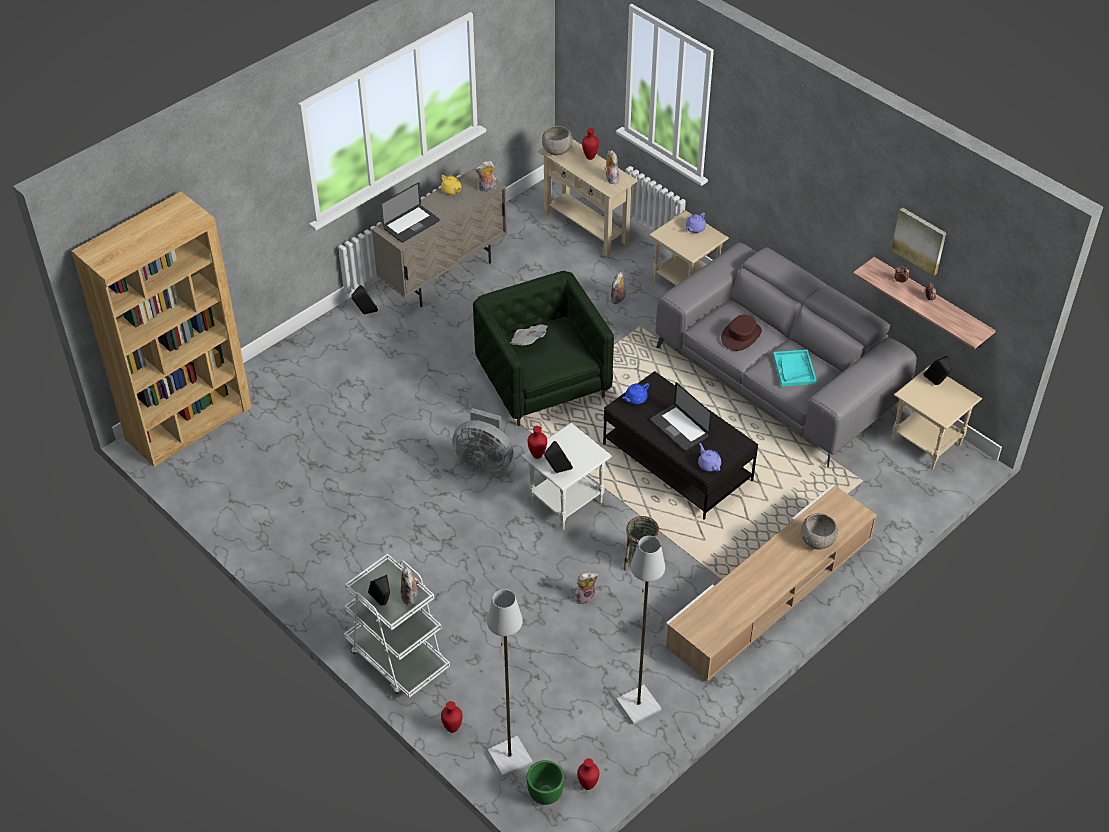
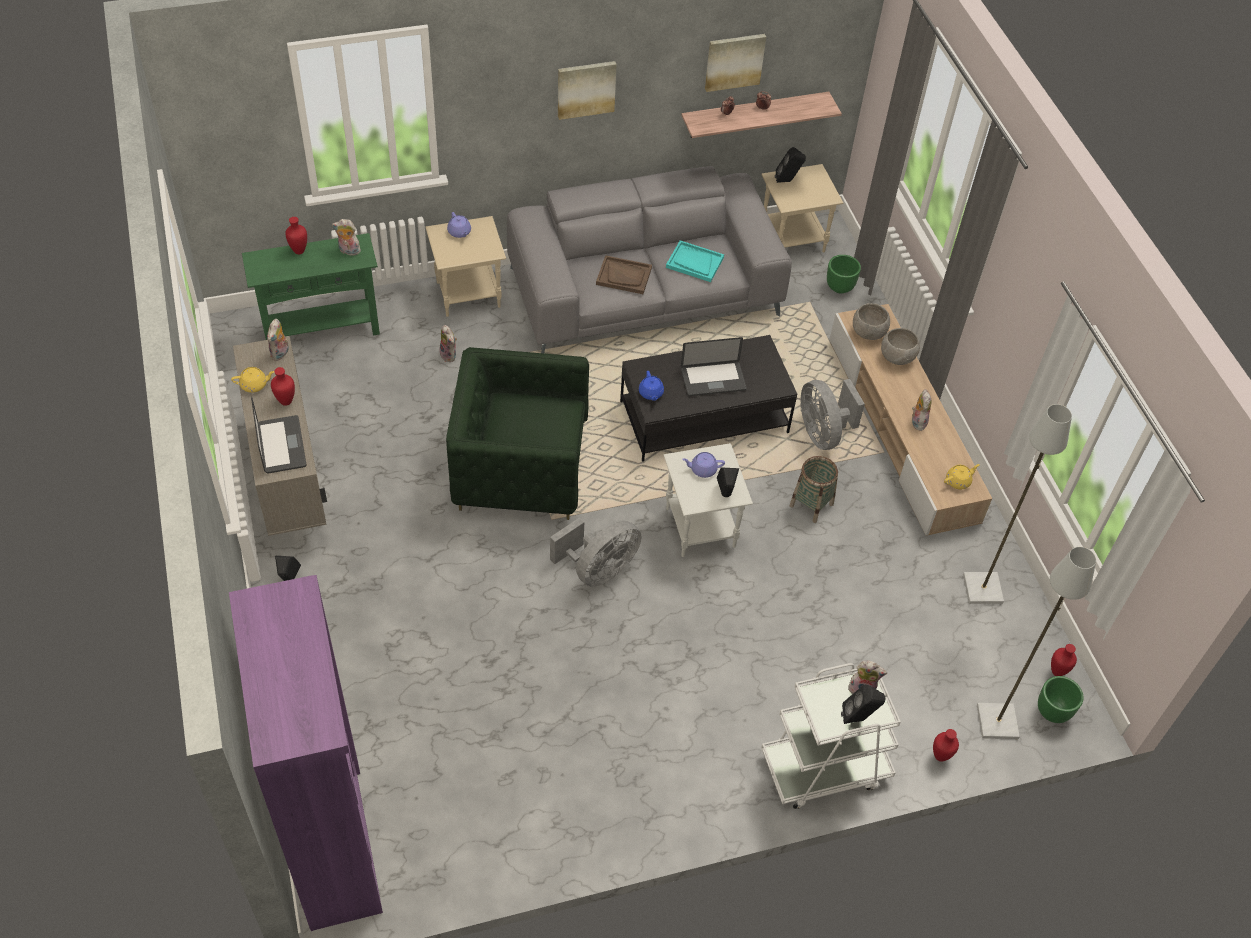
camera: 65 degrees left, 5 degrees up
brown bookcase [71,192,252,467] -> purple bookcase [229,575,383,931]
newspaper [510,324,548,346] -> none
red vase [528,426,547,459] -> red vase moved to [271,367,295,406]
beige console table [538,139,638,257] -> green console table [242,233,380,340]
grey bowl [542,126,572,155] -> grey bowl moved to [853,303,890,340]
plush toy [575,572,598,605] -> plush toy moved to [912,389,931,431]
purple teapot [698,443,721,472] -> purple teapot moved to [682,452,725,478]
brown hat [721,315,762,351] -> brown tray [596,255,652,294]
none -> picture [558,61,617,120]
none -> grey fan [800,379,865,450]
none -> green planter [827,255,861,293]
none -> yellow teapot [944,464,980,489]

